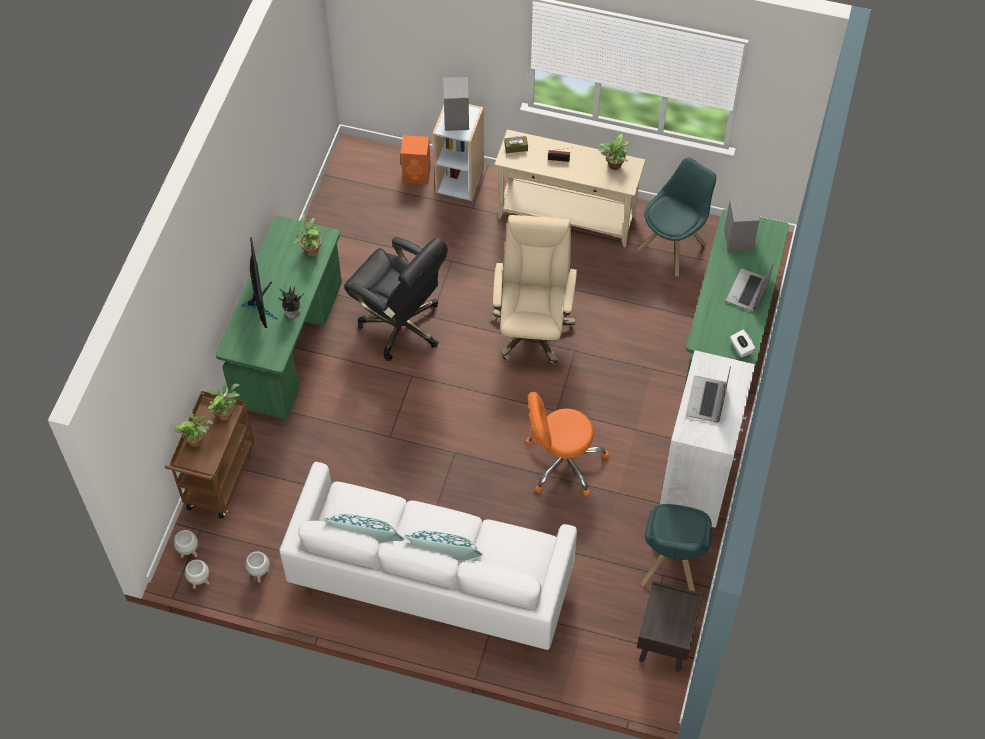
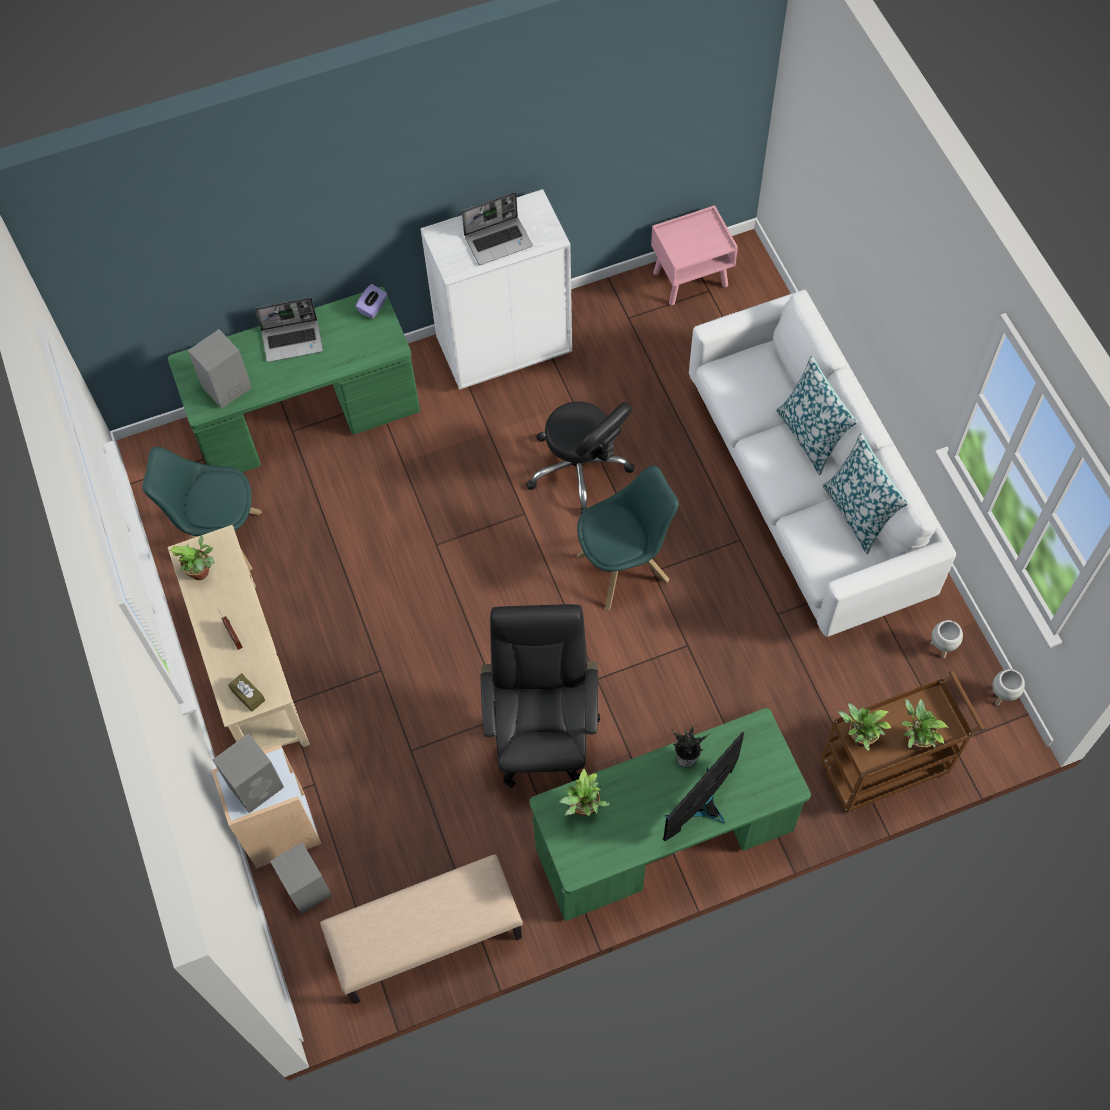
camera: 125 degrees left, 5 degrees up
white planter [174,530,198,558] -> none
orange speaker [401,135,431,184] -> grey speaker [270,842,332,914]
beige office chair [491,215,577,364] -> none
orange office chair [525,392,610,496] -> black office chair [526,402,634,514]
brown nightstand [637,581,703,672] -> pink nightstand [651,205,738,305]
turquoise chair [641,504,712,592] -> turquoise chair moved to [577,465,679,611]
white tissue box [730,330,755,357] -> purple tissue box [355,284,387,319]
none -> beige bench [320,854,523,1004]

